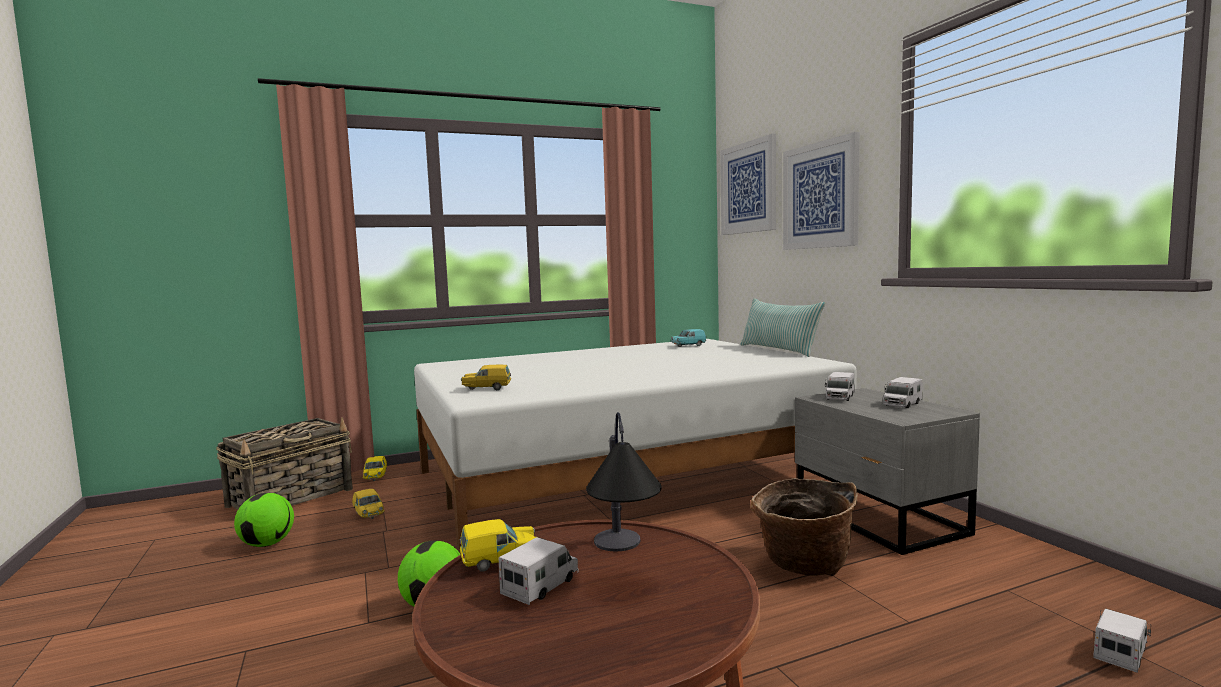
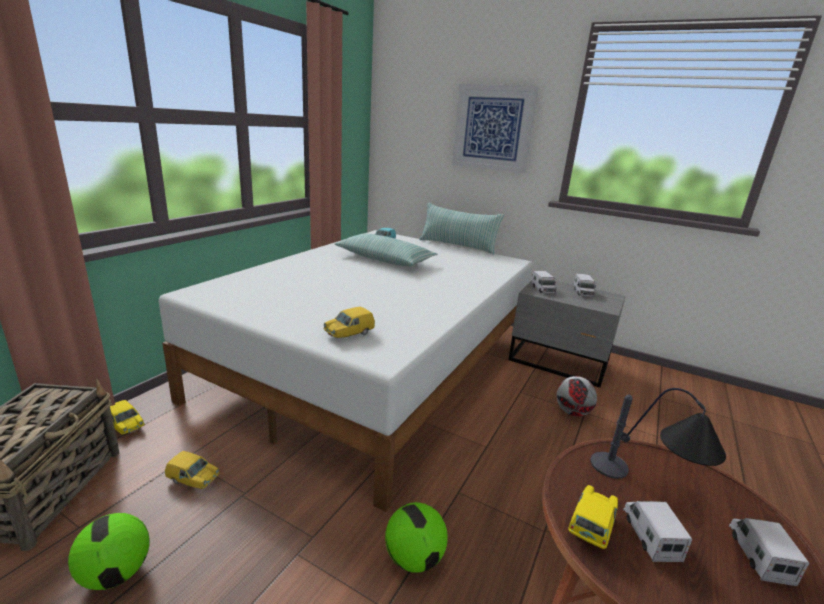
camera: 40 degrees left, 15 degrees up
picture [720,134,776,235] -> none
basket [751,478,858,576] -> football [556,376,597,417]
toy truck [1093,608,1151,673] -> toy truck moved to [729,518,809,586]
none -> pillow [335,234,437,266]

